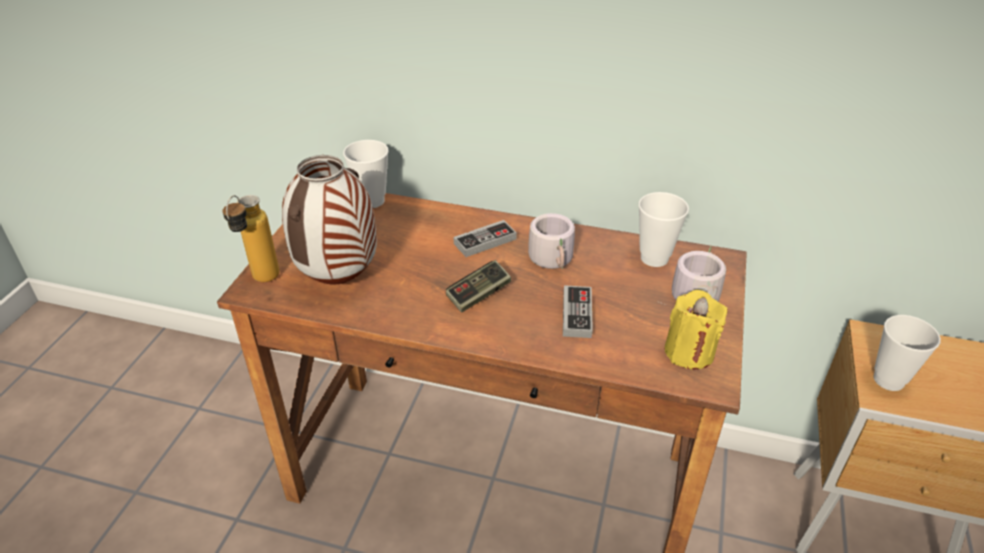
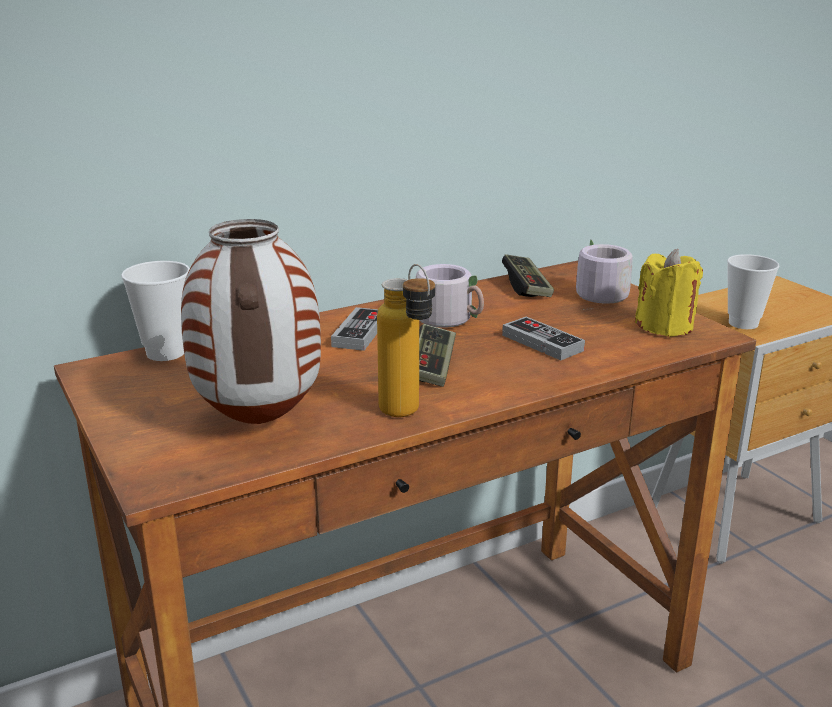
camera: 45 degrees left, 15 degrees down
bottle [222,195,280,282] -> bottle moved to [377,264,435,417]
cup [638,192,689,267] -> game controller [502,254,554,297]

